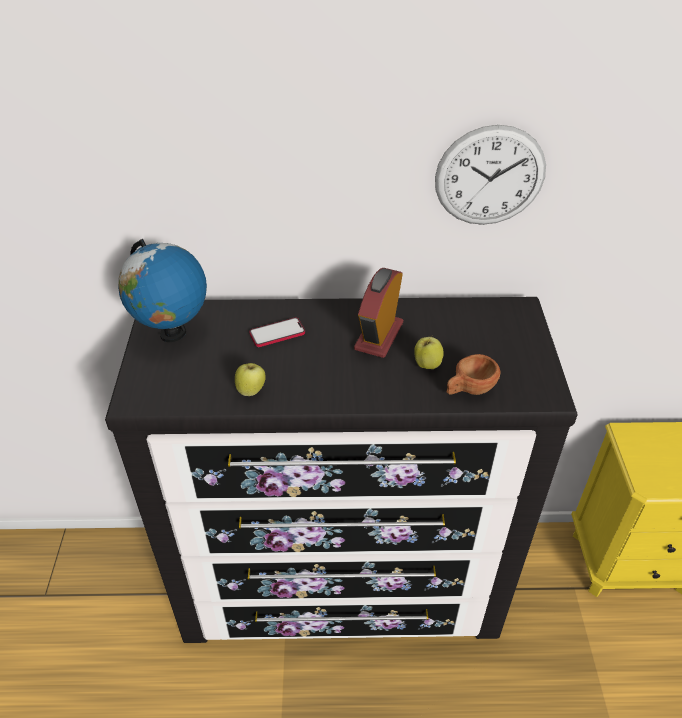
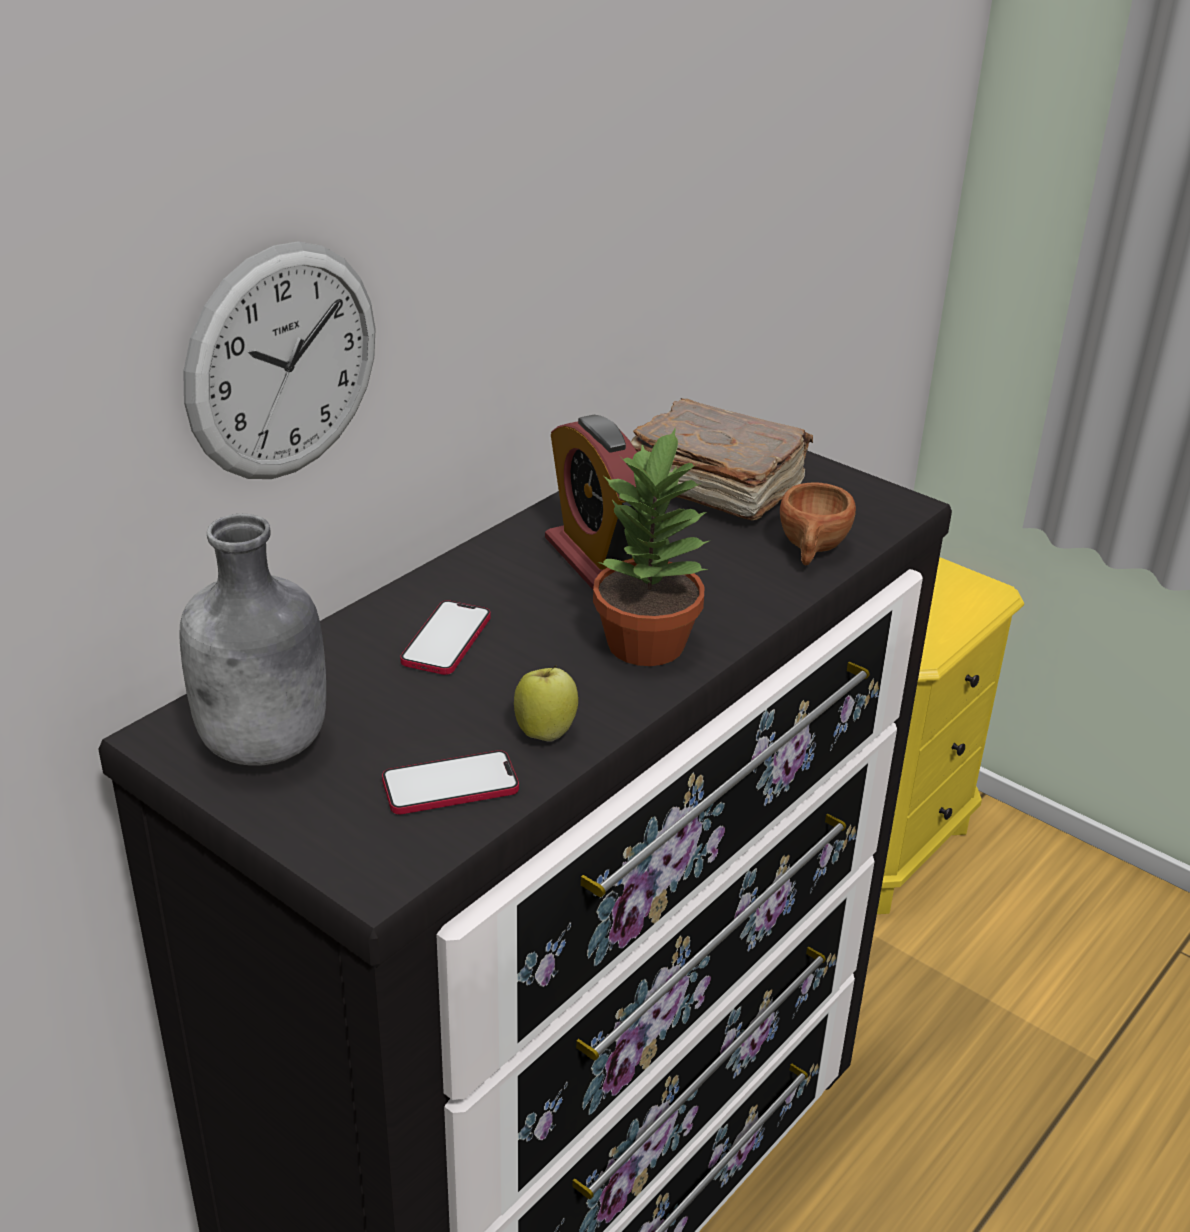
camera: 50 degrees left, 10 degrees down
globe [118,239,207,342] -> grey bottle [179,514,326,766]
apple [414,335,444,369] -> none
wall clock [435,125,546,225] -> wall clock moved to [183,242,376,479]
none -> phone [382,750,519,815]
none -> potted plant [593,427,709,666]
none -> brown book [631,398,813,520]

